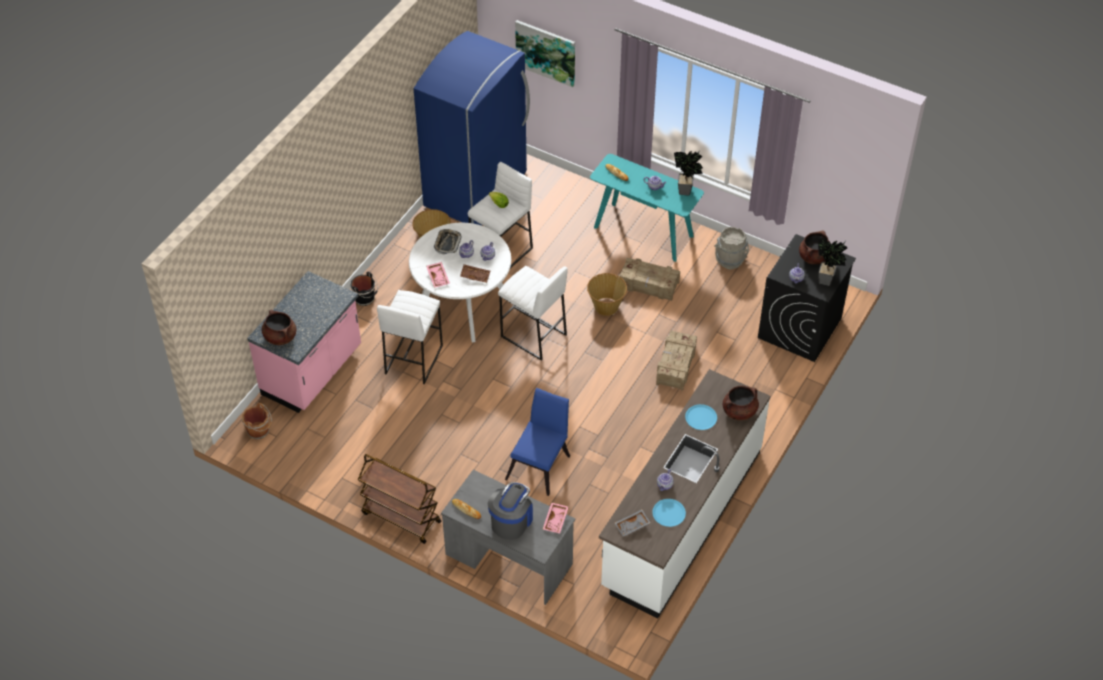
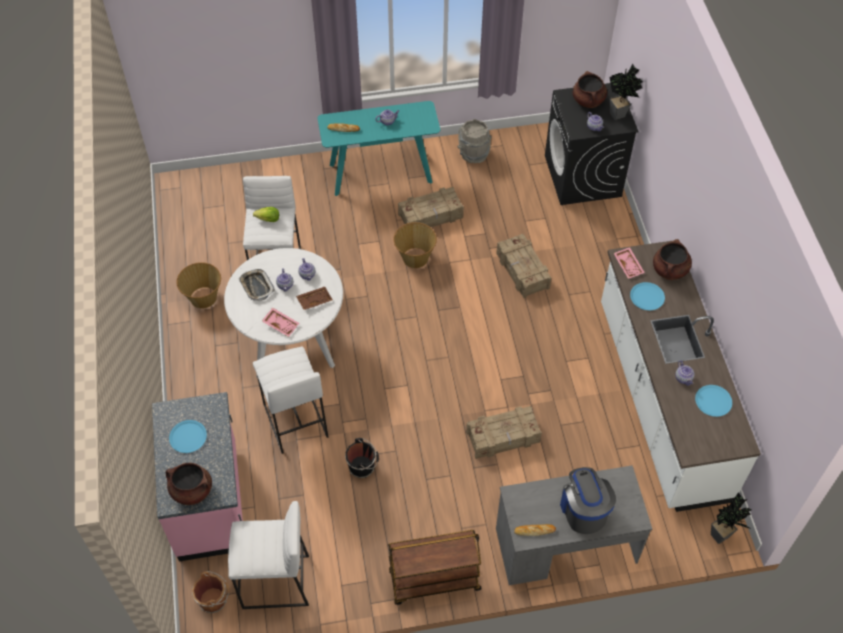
camera: 40 degrees left, 5 degrees up
black bucket [350,272,378,306] -> black bucket moved to [345,438,379,478]
blue fridge [414,31,530,226] -> none
white stool [498,266,568,361] -> white stool moved to [228,501,309,609]
blue chair [505,388,570,496] -> crate [466,406,542,459]
picture [515,20,575,87] -> none
pink tray [543,502,569,533] -> pink tray moved to [614,247,645,279]
grey tray [615,509,651,536] -> none
potted plant [674,150,703,196] -> potted plant moved to [711,493,752,544]
none -> blue plate [169,420,207,453]

